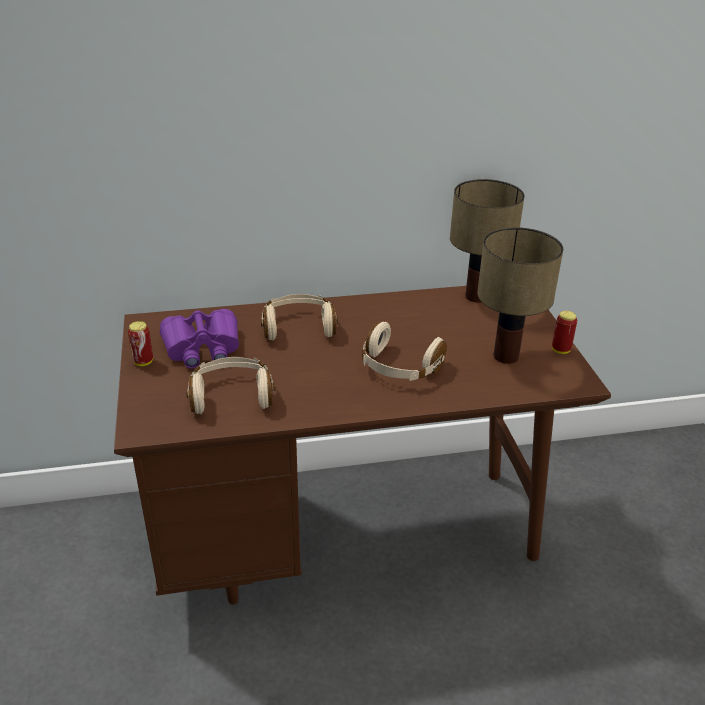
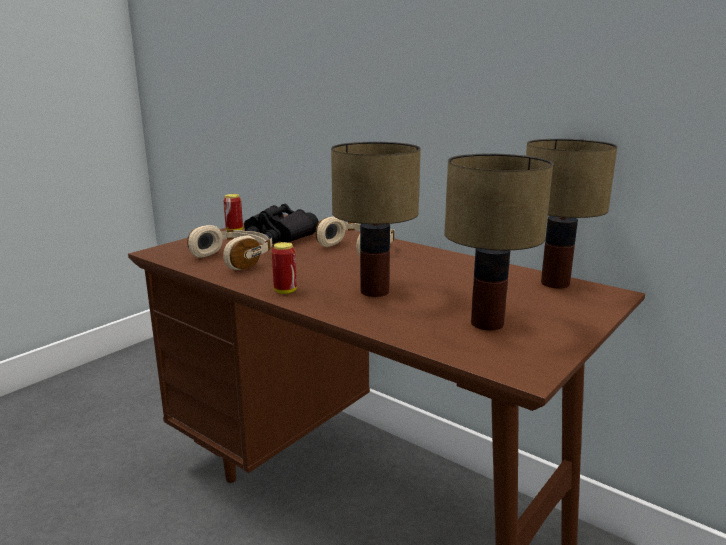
camera: 50 degrees right, 15 degrees down
purple binoculars [160,309,239,369] -> black binoculars [244,204,319,244]
beige headphones [362,322,447,381] -> table lamp [331,142,421,297]
can [552,311,577,354] -> can moved to [272,242,297,294]

